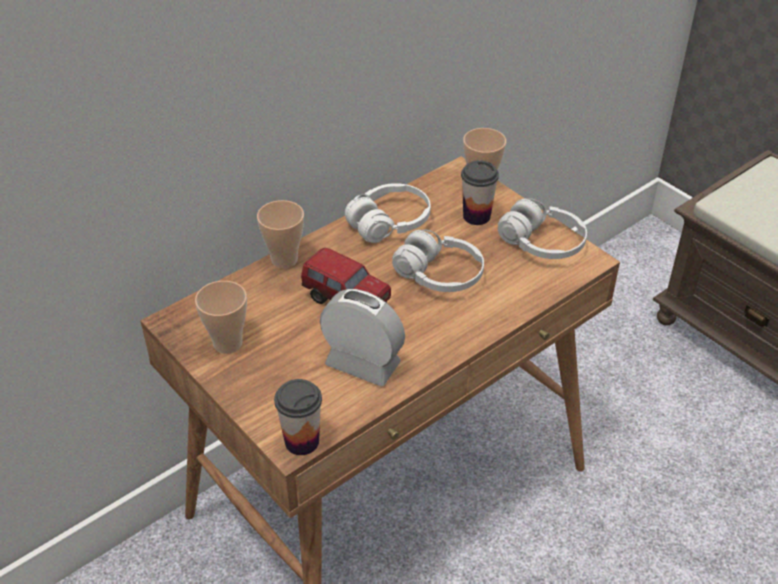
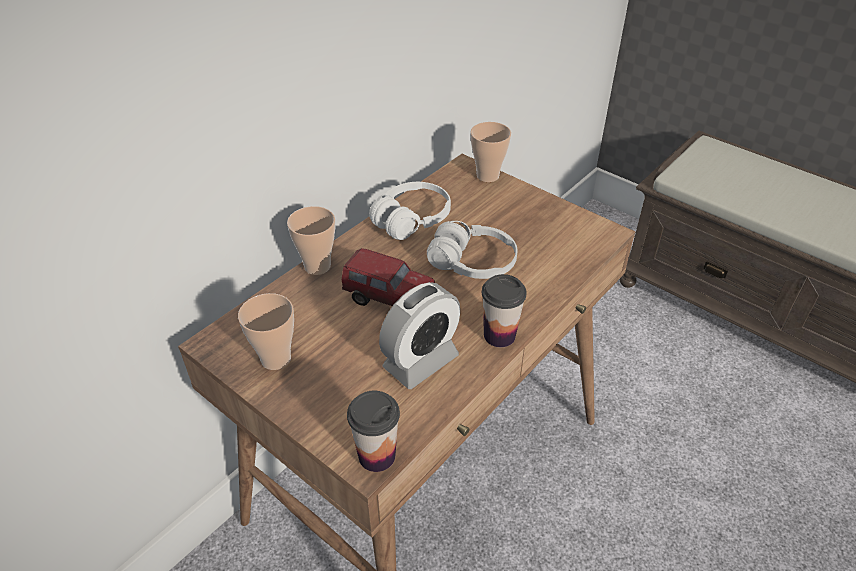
camera: 10 degrees left, 0 degrees up
alarm clock [320,289,405,386] -> alarm clock turned 120 degrees clockwise [379,282,460,389]
cup [461,160,499,225] -> cup moved to [482,274,526,347]
white headphones [498,198,587,259] -> none

